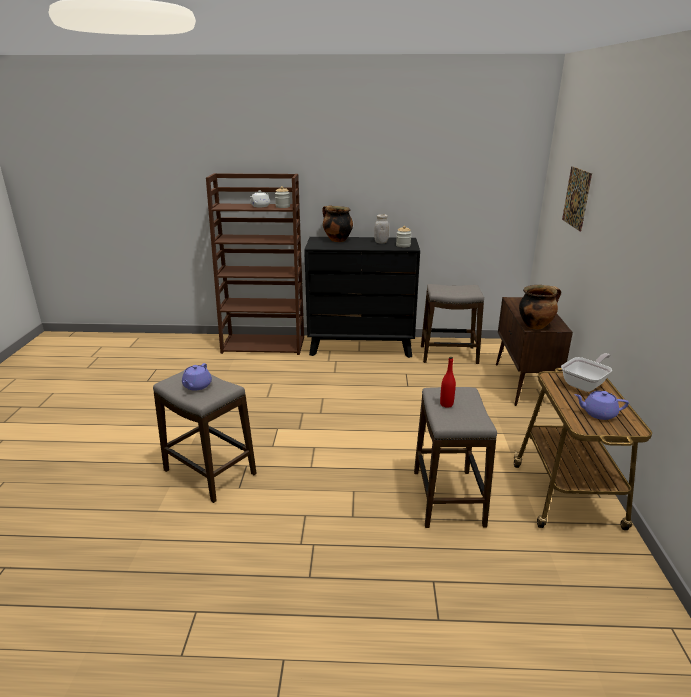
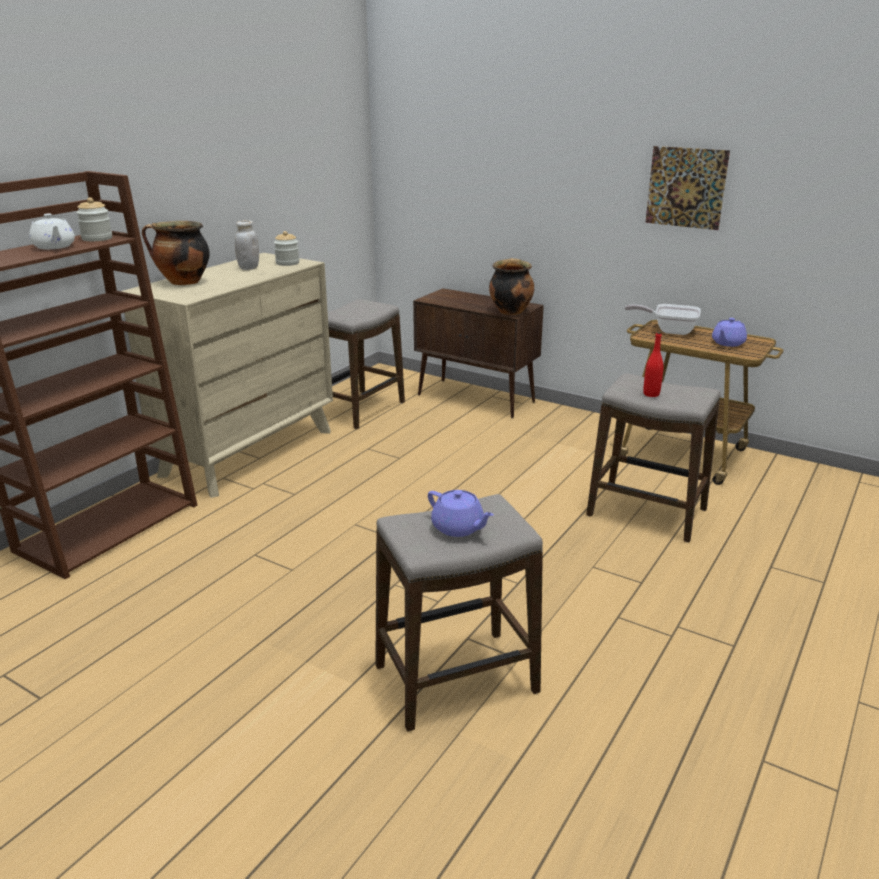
camera: 60 degrees left, 0 degrees up
black dresser [304,237,420,358] -> beige dresser [121,253,333,498]
frying pan [561,353,612,392] -> frying pan turned 60 degrees counterclockwise [625,304,701,335]
picture [562,166,592,231] -> picture moved to [645,146,730,230]

